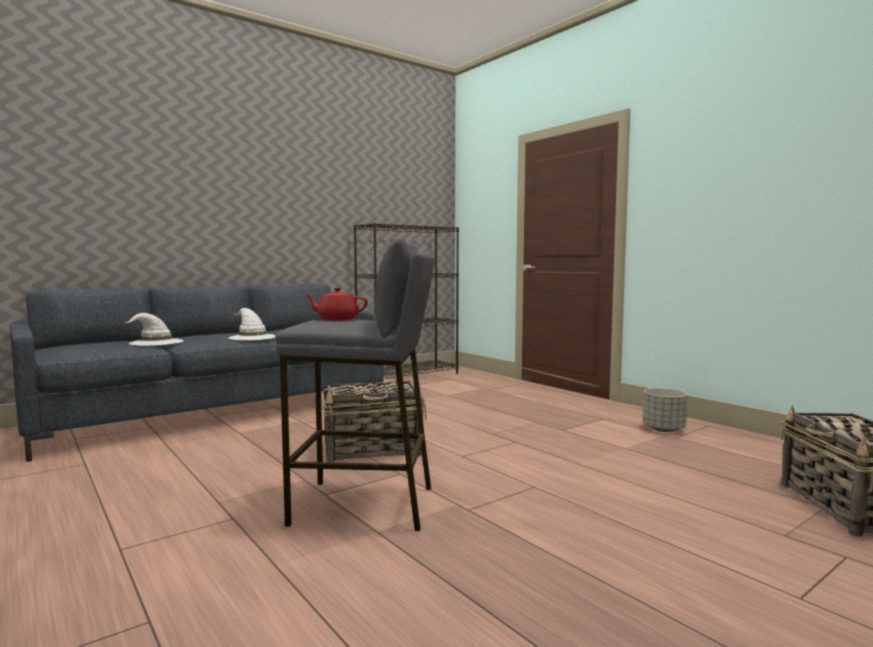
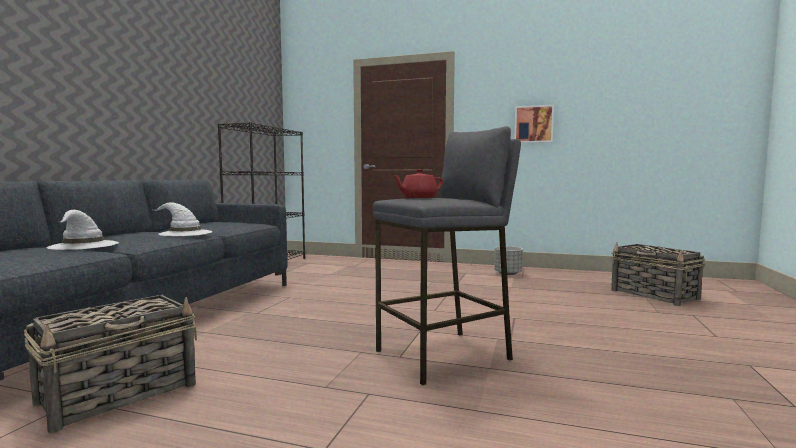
camera: 35 degrees left, 0 degrees up
basket [322,381,426,462] -> basket moved to [24,295,197,433]
none -> picture [514,105,554,143]

